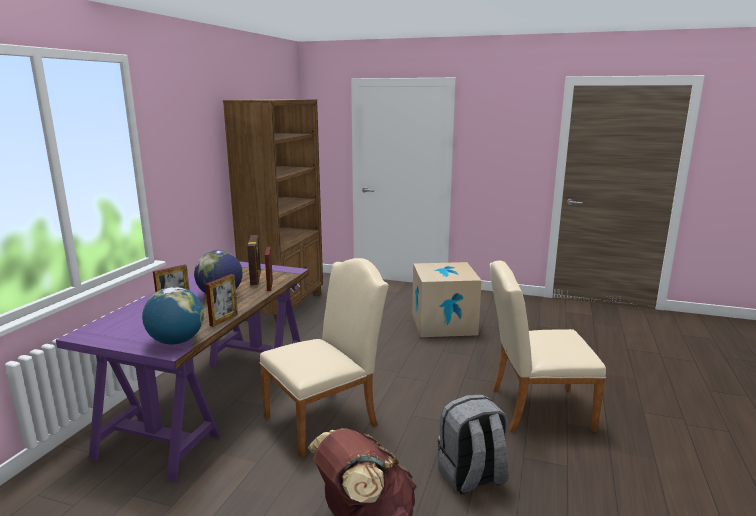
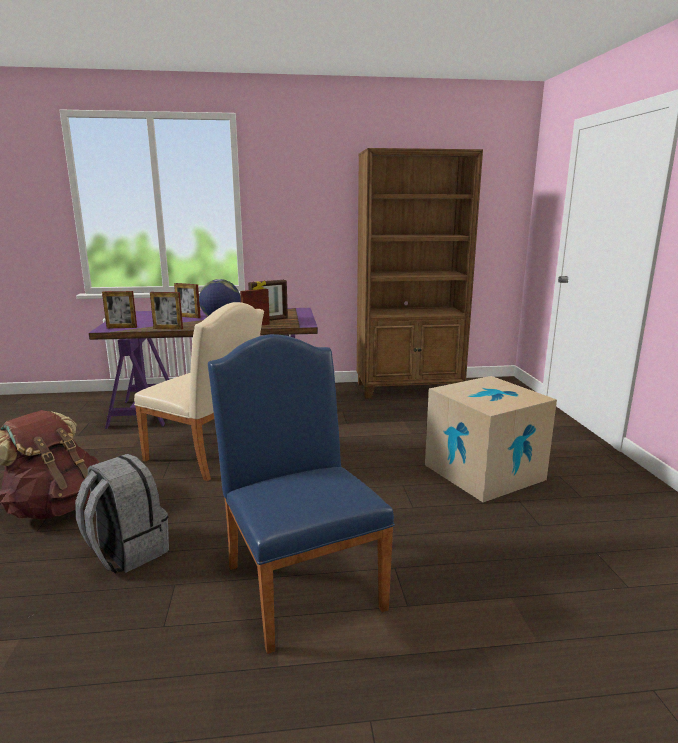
camera: 65 degrees right, 0 degrees up
globe [142,287,204,345] -> picture frame [102,291,137,328]
beige chair [490,261,606,432] -> blue chair [208,334,395,654]

